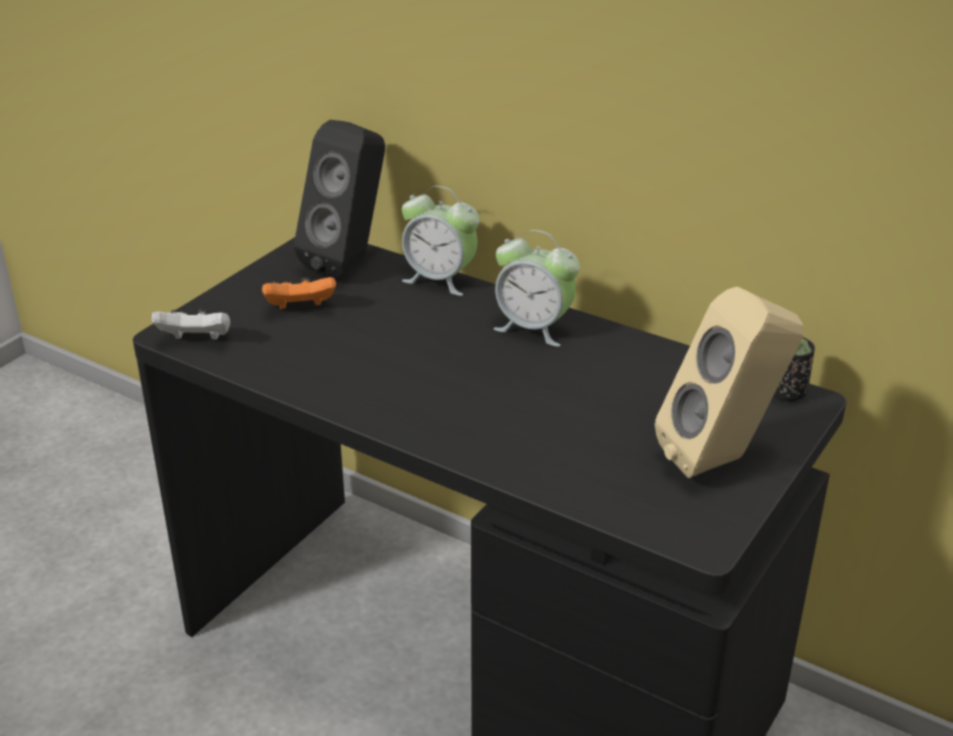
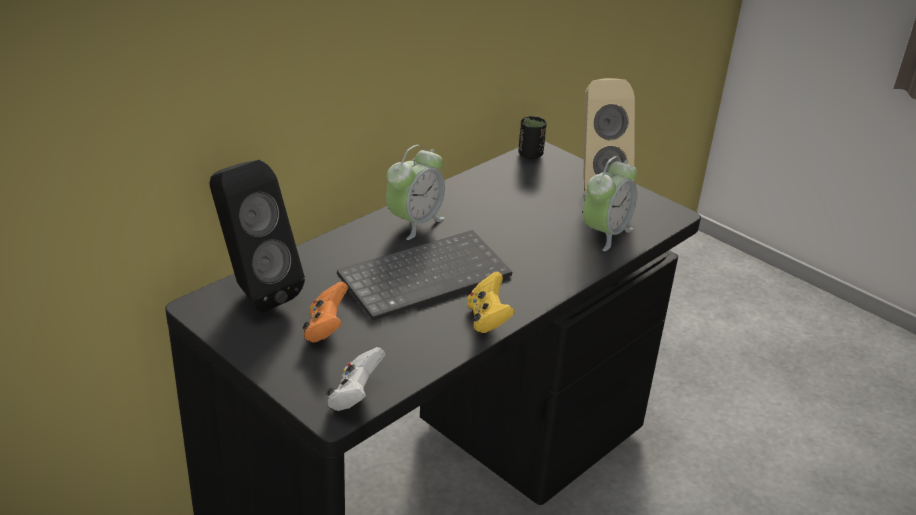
camera: 80 degrees left, 0 degrees up
alarm clock [402,186,480,296] -> alarm clock moved to [583,156,637,251]
none -> keyboard [337,230,513,321]
none -> yellow game controller [467,272,515,333]

